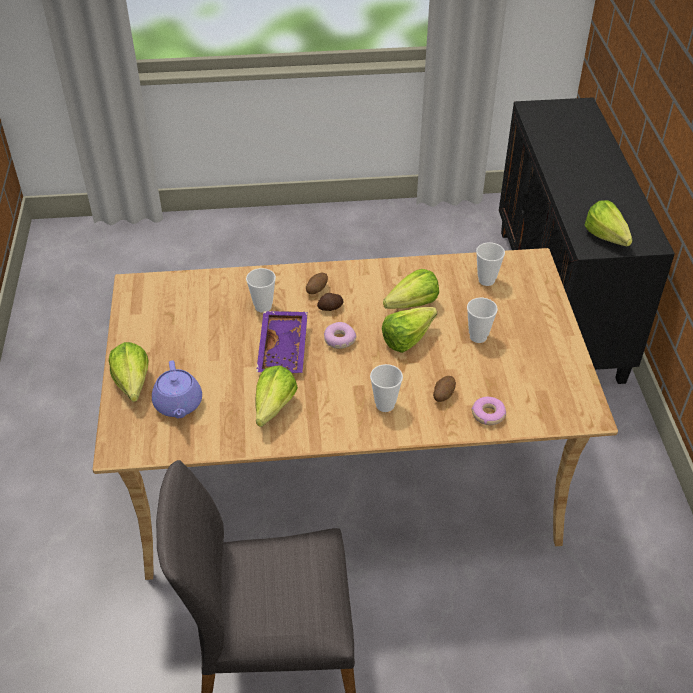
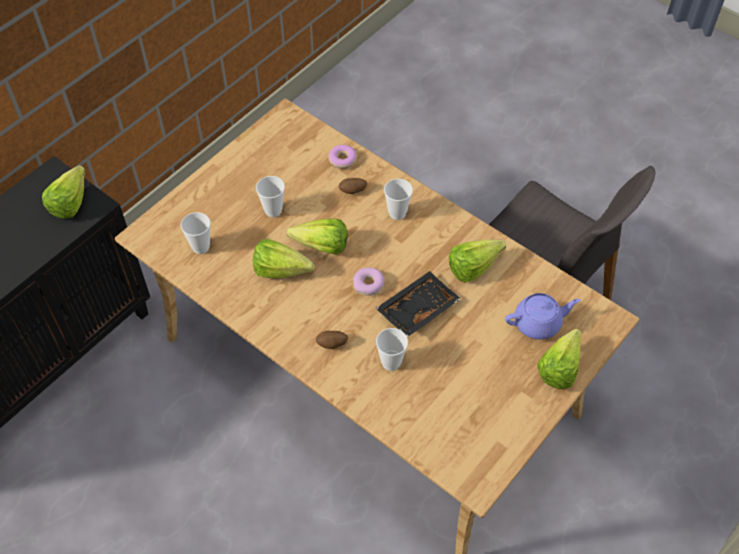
camera: 135 degrees left, 10 degrees up
purple teapot [152,360,202,418] -> purple teapot turned 45 degrees clockwise [505,293,581,340]
purple tray [256,311,308,373] -> black tray [376,271,461,337]
potato [317,293,344,311] -> none

